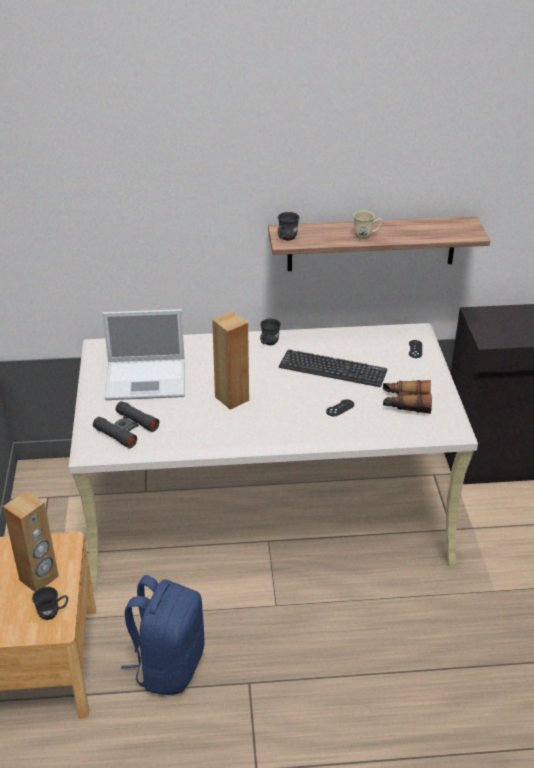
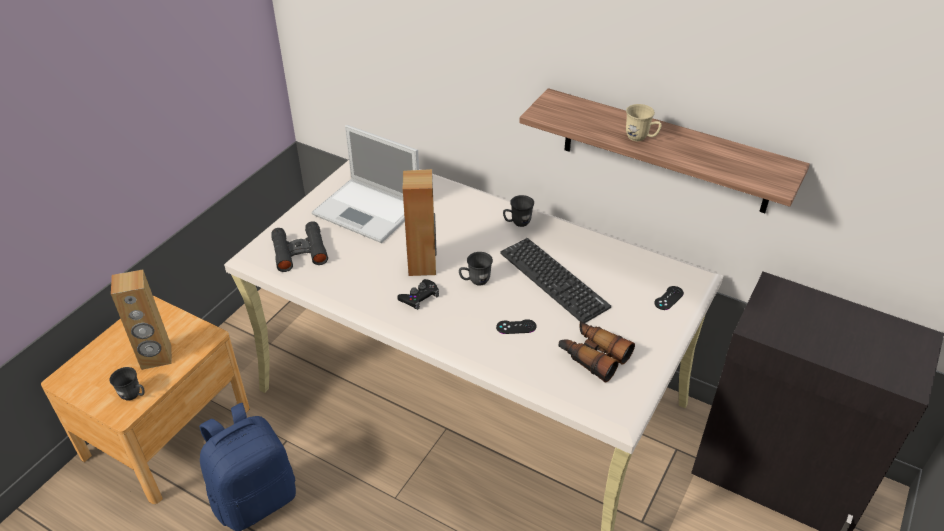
camera: 35 degrees right, 5 degrees up
grey mug [278,212,300,241] -> grey mug moved to [459,252,493,286]
none -> black game controller [397,279,439,310]

